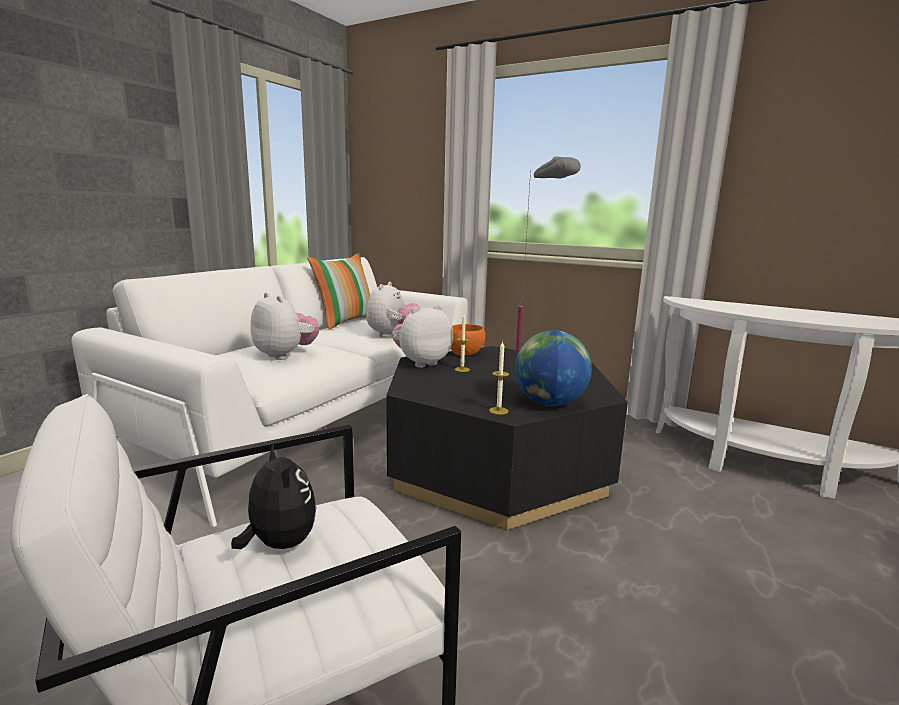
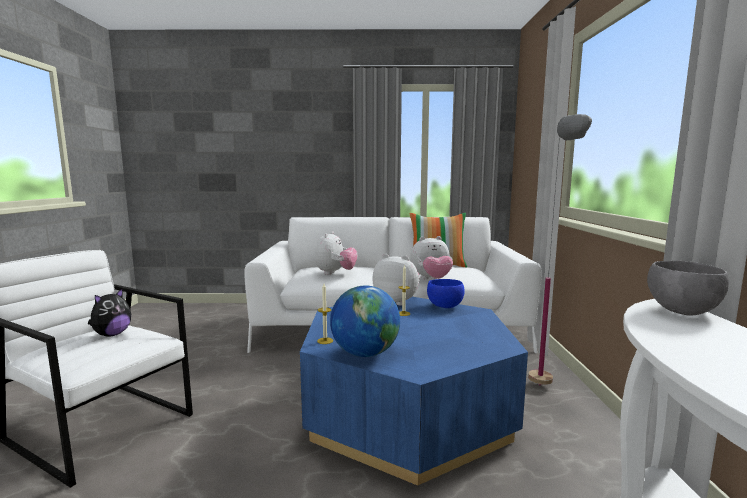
camera: 60 degrees right, 5 degrees down
black coffee table [386,346,628,530] -> blue coffee table [300,297,528,486]
orange bowl [450,324,485,355] -> blue bowl [427,279,465,308]
none -> grey bowl [647,261,729,316]

